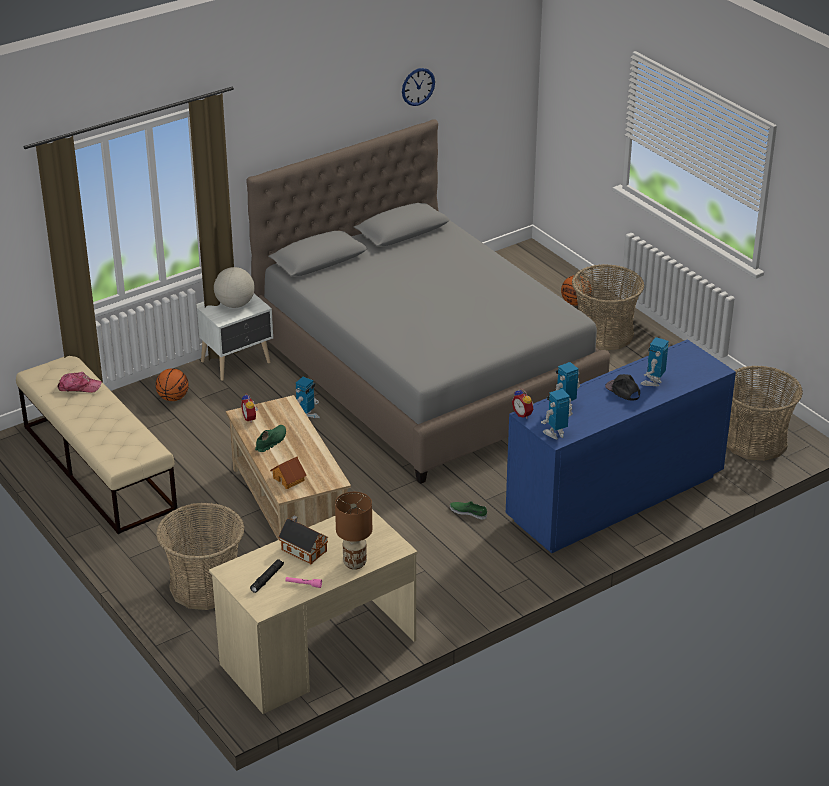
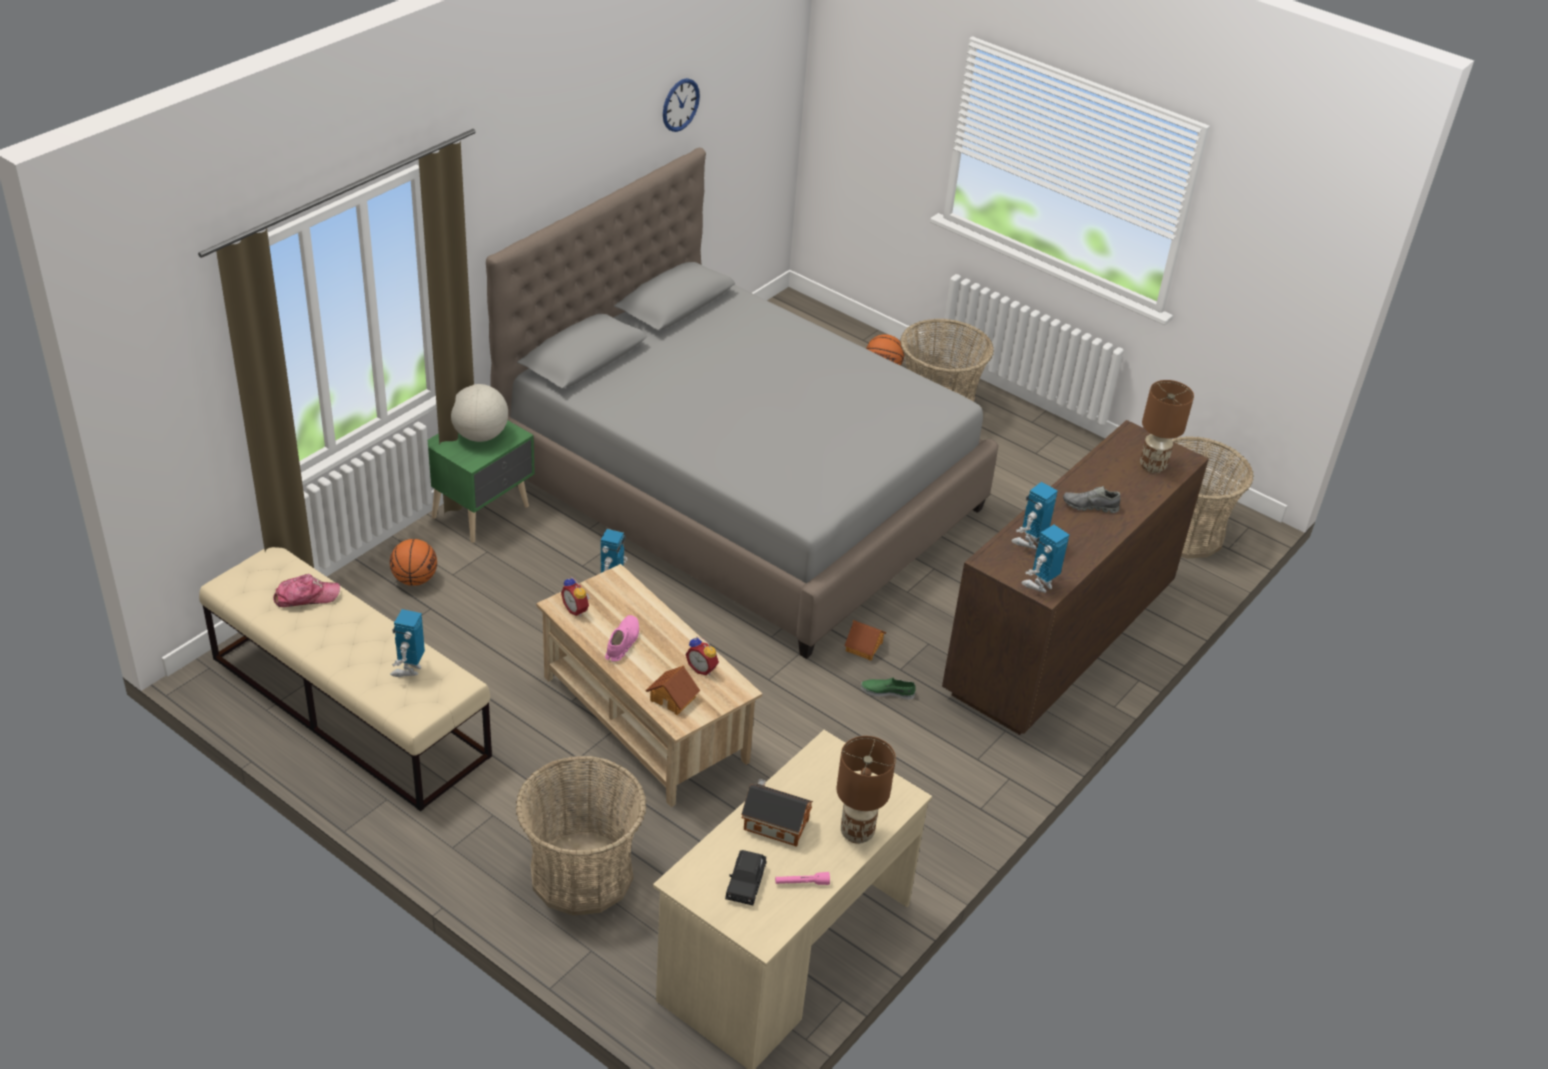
camera: 20 degrees left, 5 degrees up
white nightstand [197,294,273,381] -> green nightstand [428,420,535,543]
black flashlight [250,559,284,593] -> black toy car [725,850,767,905]
green shoe [255,425,286,452] -> pink shoe [605,615,639,661]
blue dresser [506,339,736,553] -> brown dresser [942,420,1209,735]
alarm clock [512,388,534,418] -> alarm clock moved to [685,637,719,675]
black cap [605,374,640,401] -> grey shoe [1063,486,1121,513]
toy robot [640,337,669,386] -> toy robot moved to [390,609,425,677]
none -> toy house [844,620,886,661]
none -> brown table lamp [1140,380,1194,473]

